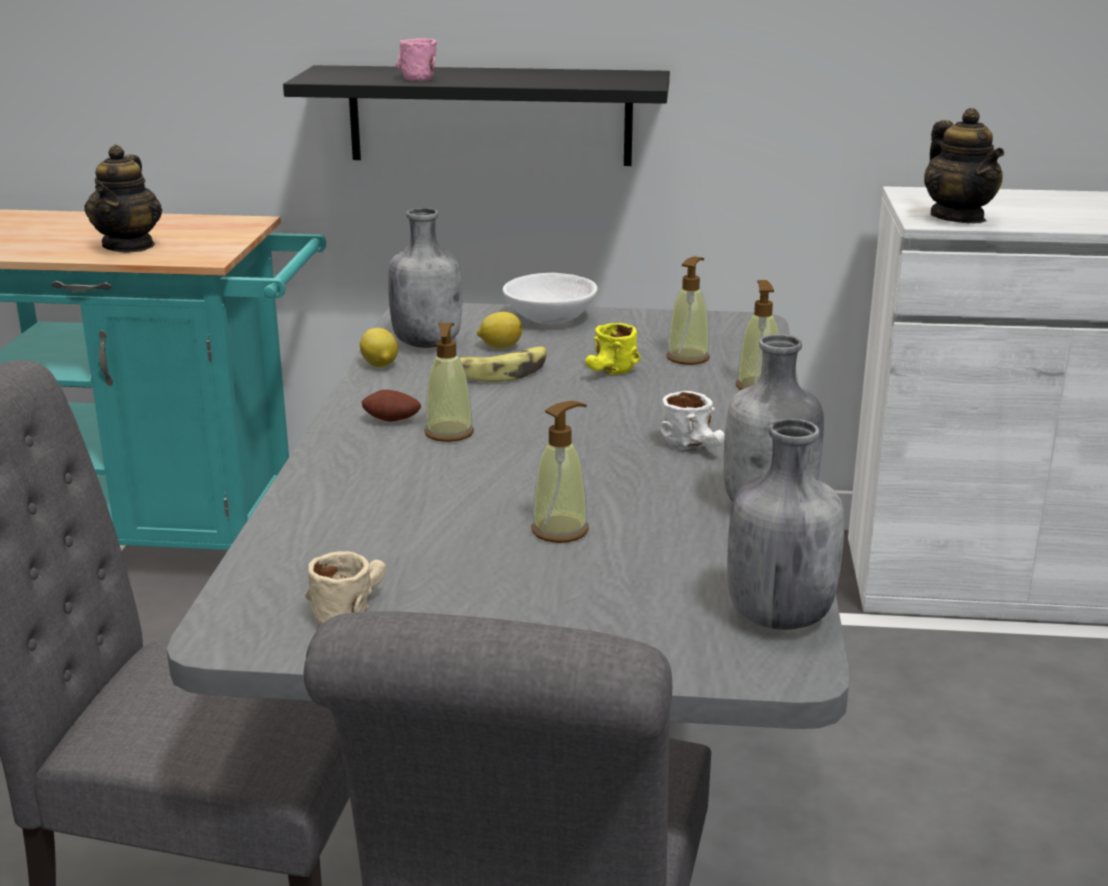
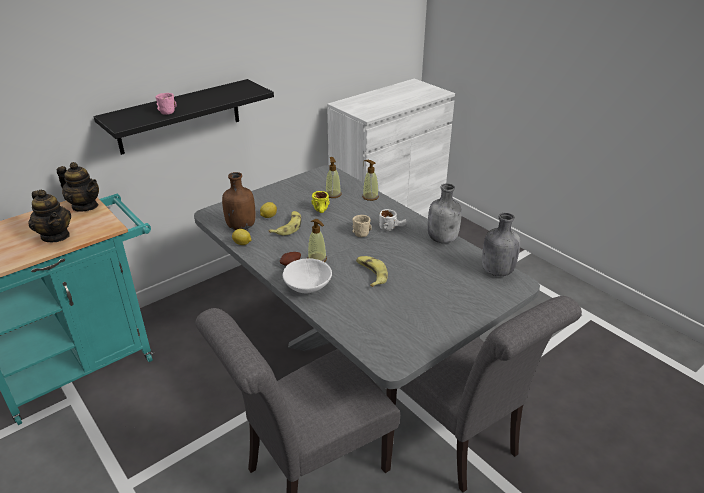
camera: 45 degrees left, 10 degrees up
beige mug [305,551,387,626] -> beige mug moved to [352,215,372,237]
grey bottle [388,208,462,348] -> brown bottle [222,172,256,230]
white bowl [503,273,598,324] -> white bowl moved to [283,258,332,293]
soap dispenser [531,401,589,543] -> none
teapot [924,108,1004,223] -> teapot moved to [57,162,99,212]
none -> banana [356,256,388,287]

